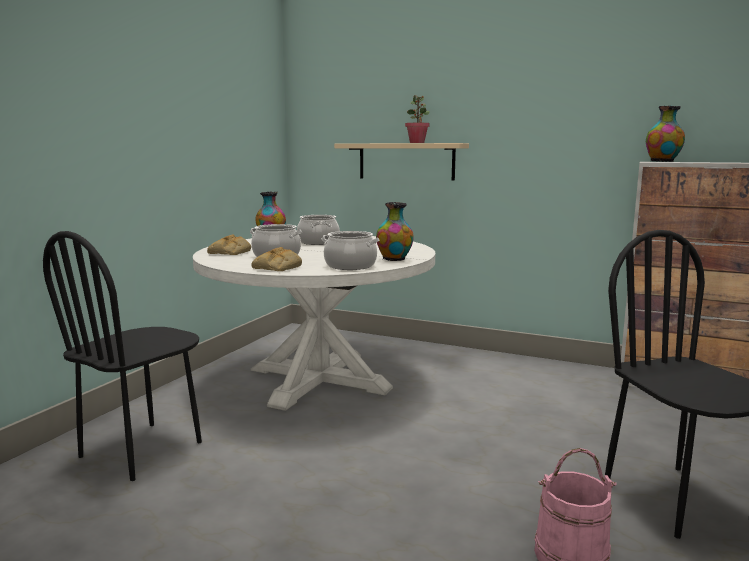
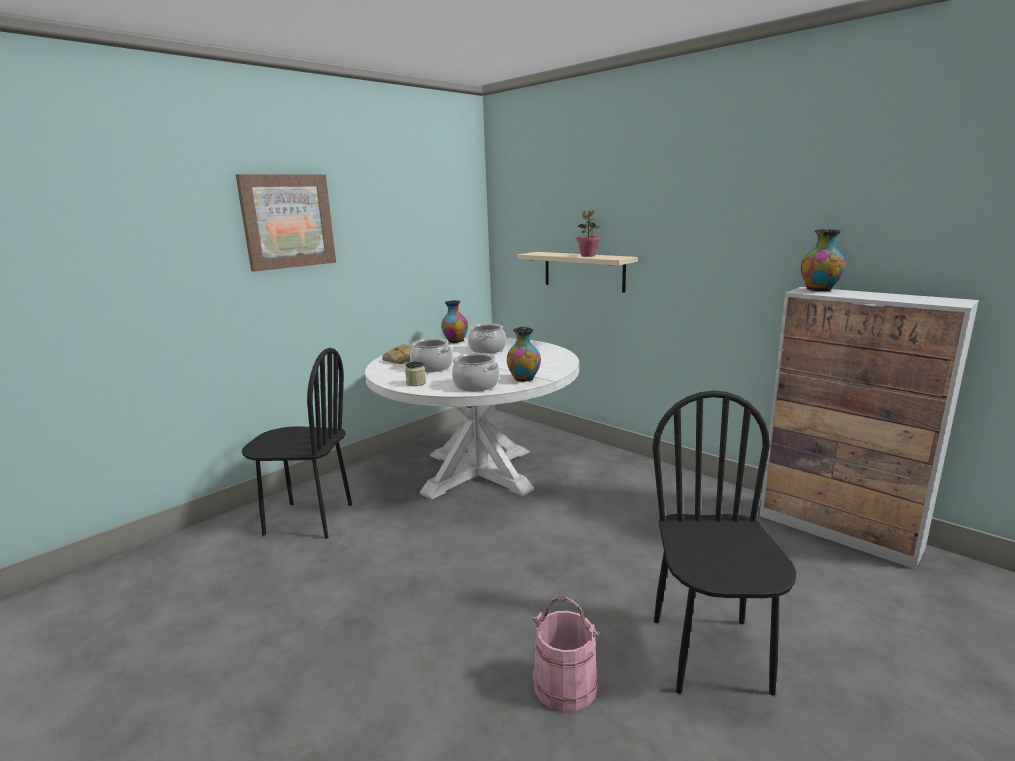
camera: 20 degrees right, 5 degrees up
black chair [43,231,202,481] -> black chair turned 135 degrees counterclockwise [242,348,352,539]
bread [251,247,302,271] -> jar [405,361,426,386]
none -> picture [236,174,336,272]

